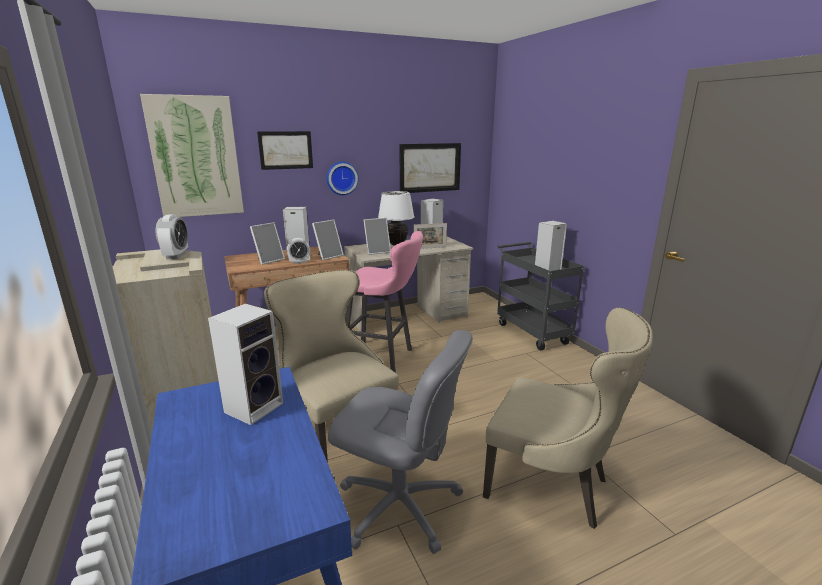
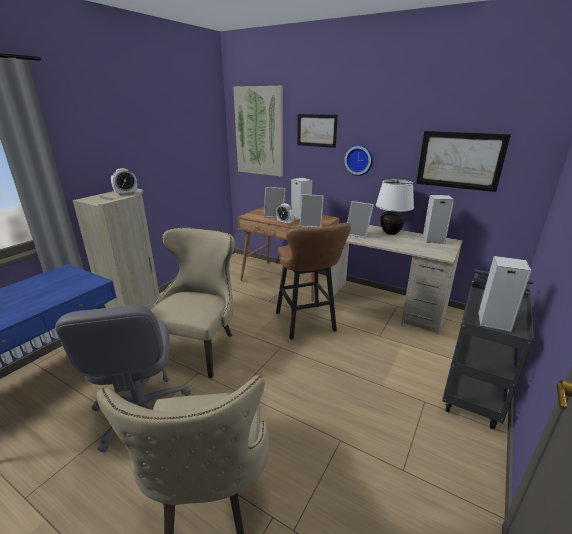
camera: 55 degrees right, 5 degrees up
speaker [208,304,283,425] -> none
pink stool [345,231,423,373] -> brown stool [276,223,351,340]
picture frame [414,223,447,249] -> none

